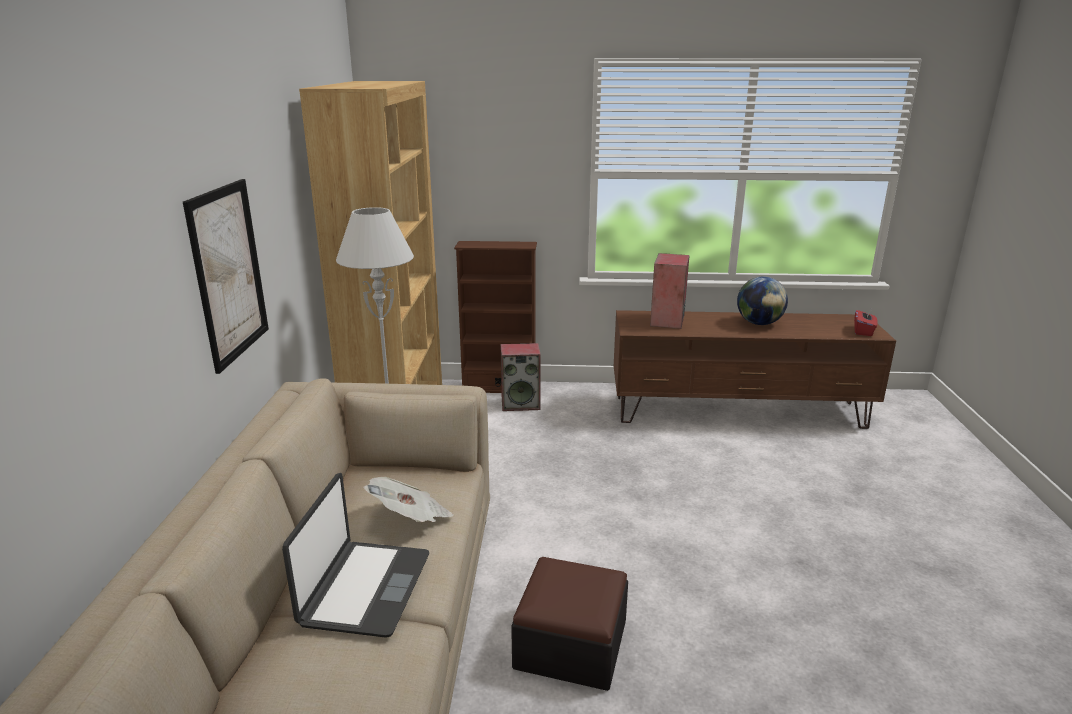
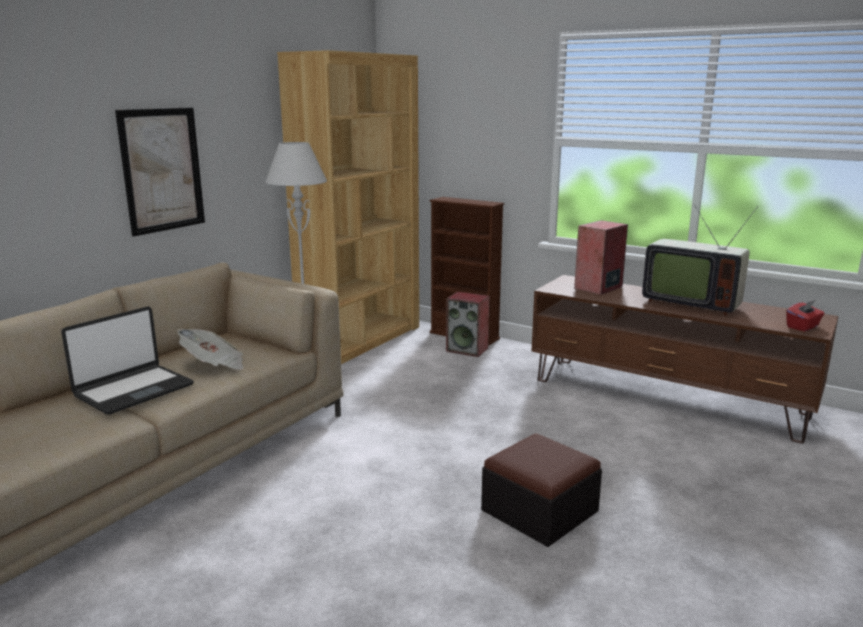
camera: 30 degrees right, 5 degrees down
ottoman [511,557,628,691] -> ottoman moved to [481,433,602,547]
globe [737,277,788,325] -> television [642,206,758,316]

